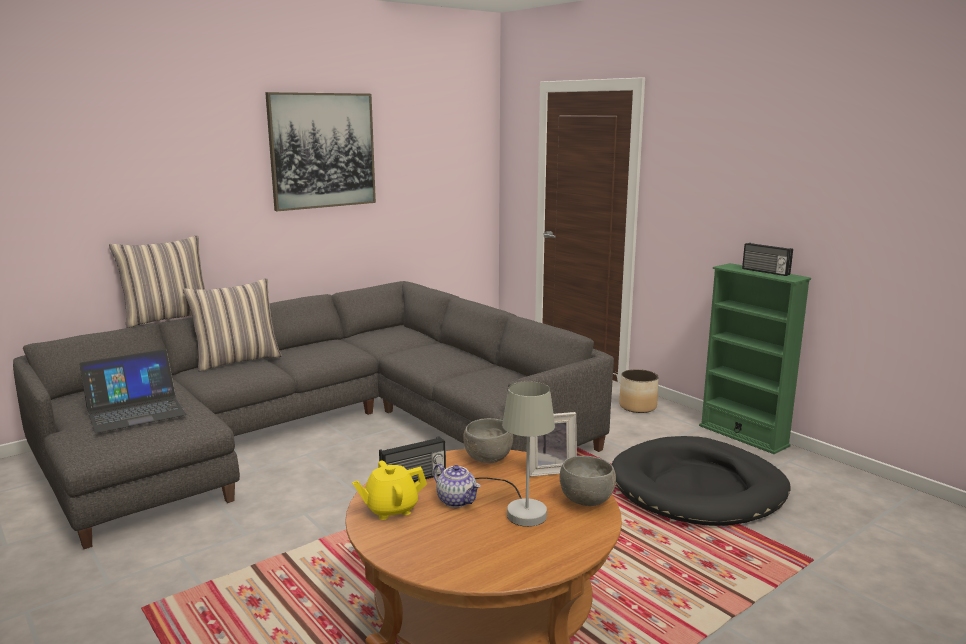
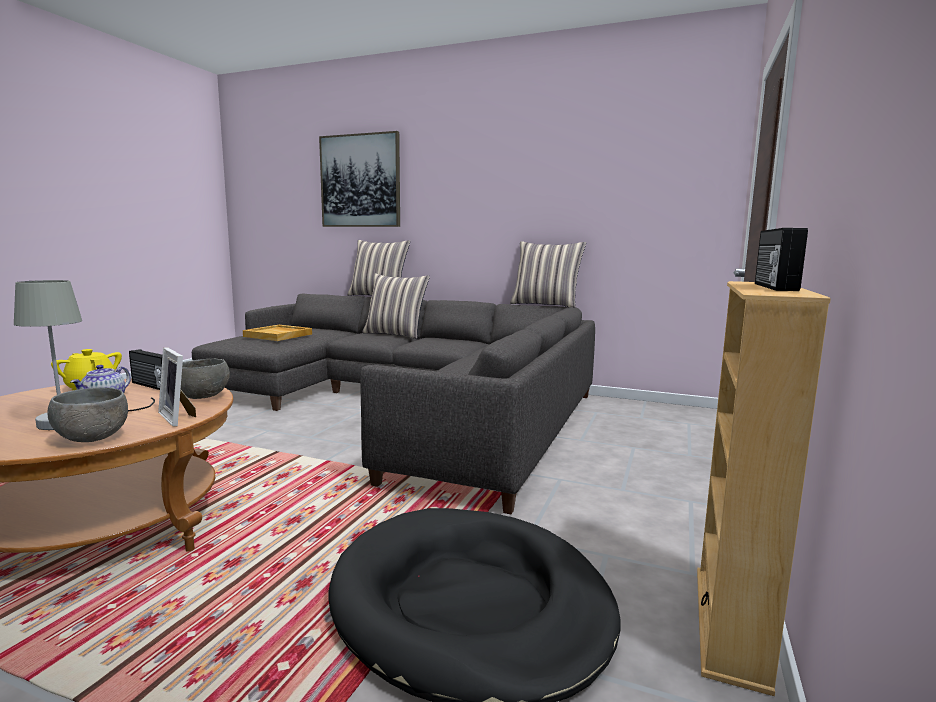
camera: 60 degrees right, 5 degrees down
laptop [79,349,186,433] -> beige tray [243,325,312,341]
picture [265,92,376,211] -> picture moved to [319,131,400,227]
planter [619,369,659,413] -> none
green bookcase [699,263,811,454] -> beige bookcase [697,281,831,696]
none -> pillow [510,241,586,308]

